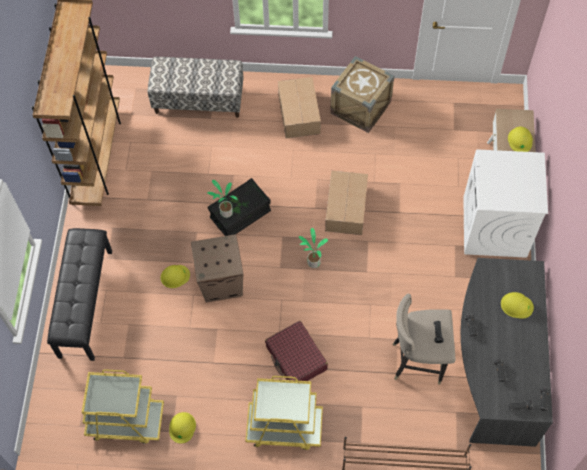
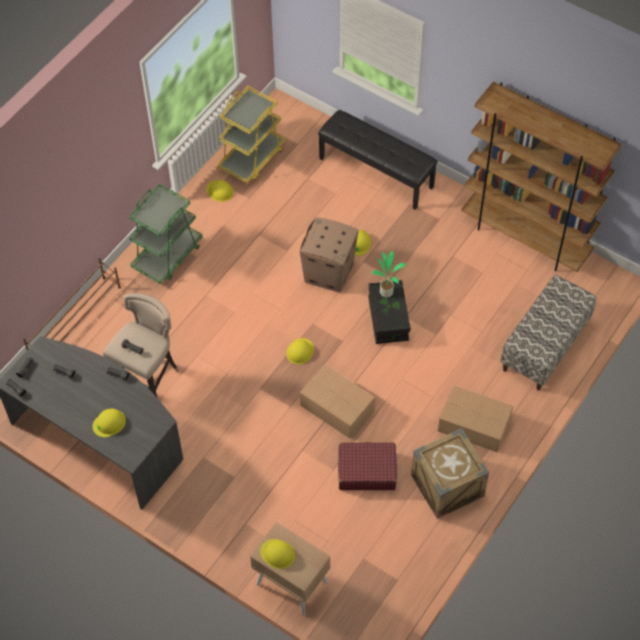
camera: 120 degrees right, 5 degrees down
yellow cart [245,376,323,450] -> green cart [129,183,203,284]
red suitcase [265,321,328,383] -> red suitcase moved to [338,442,397,490]
potted plant [299,228,328,268] -> yellow hard hat [286,338,314,365]
white washing machine [463,149,548,258] -> none

